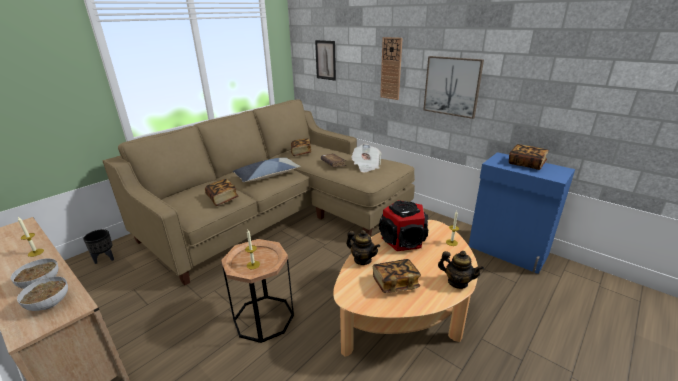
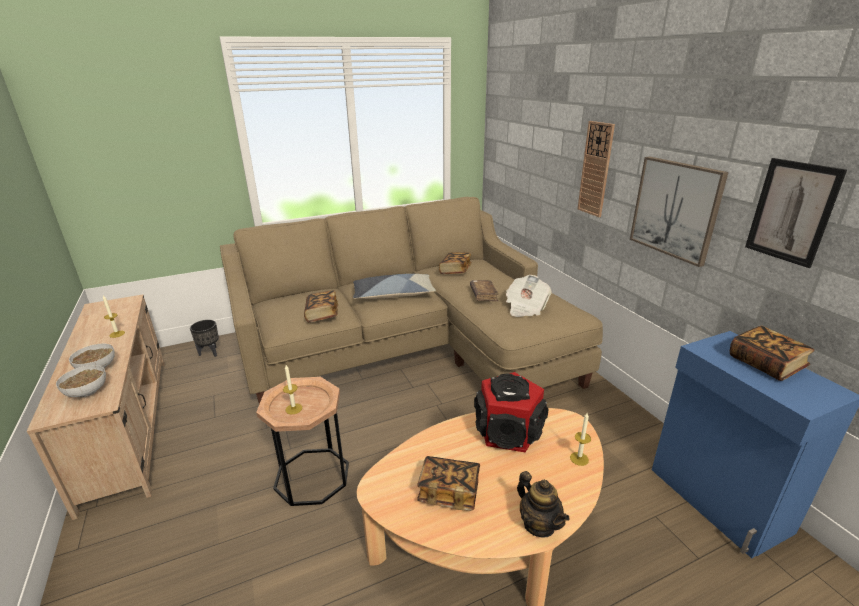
camera: 25 degrees right, 0 degrees up
picture [315,40,336,81] -> picture moved to [745,158,847,268]
teapot [346,230,380,265] -> none

